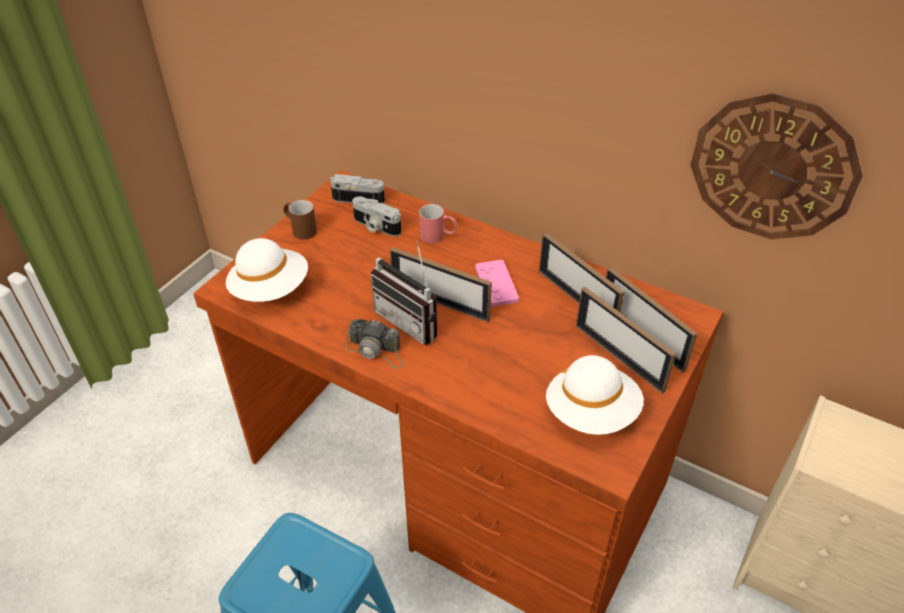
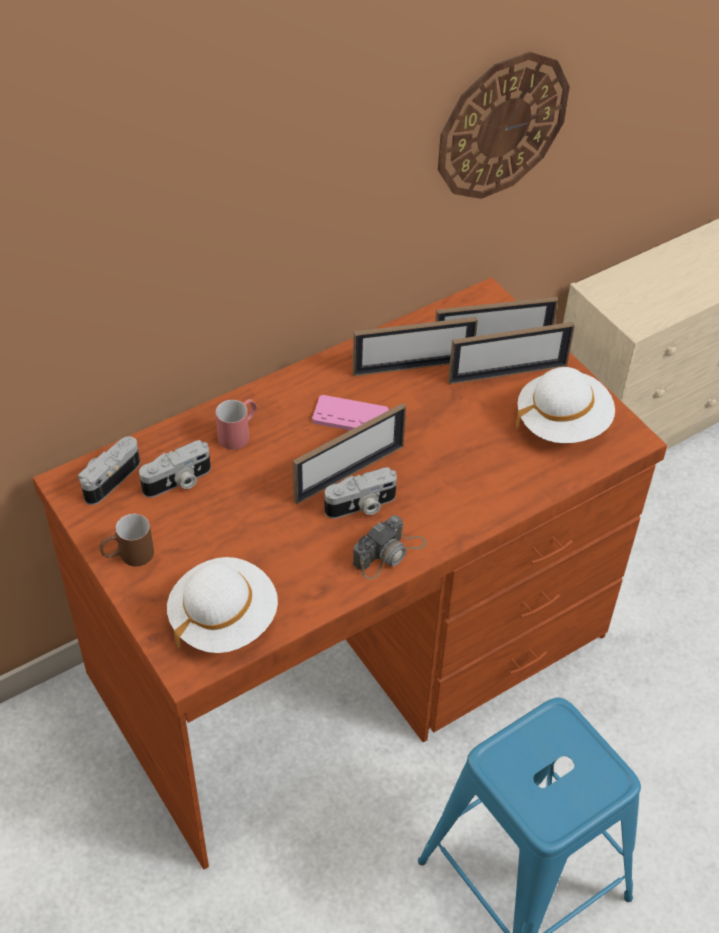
camera: 65 degrees left, 5 degrees up
radio [371,241,437,345] -> camera [325,467,397,519]

